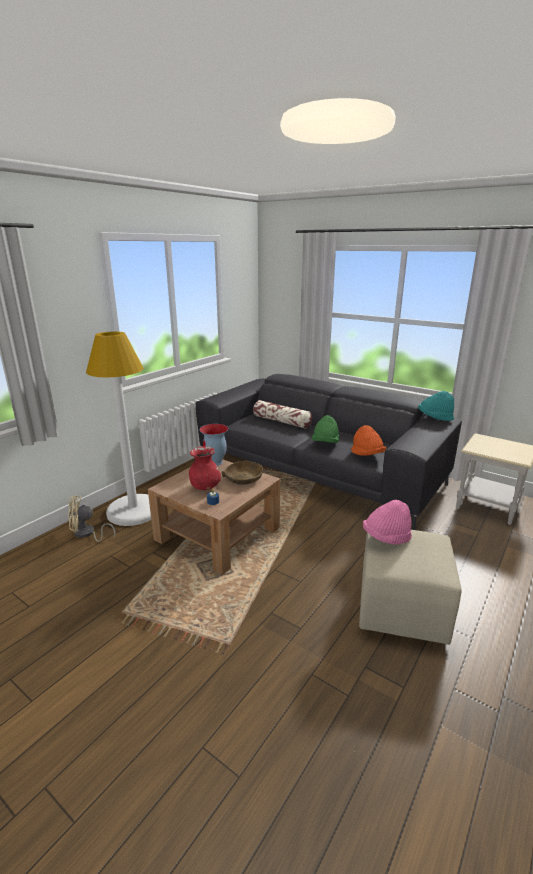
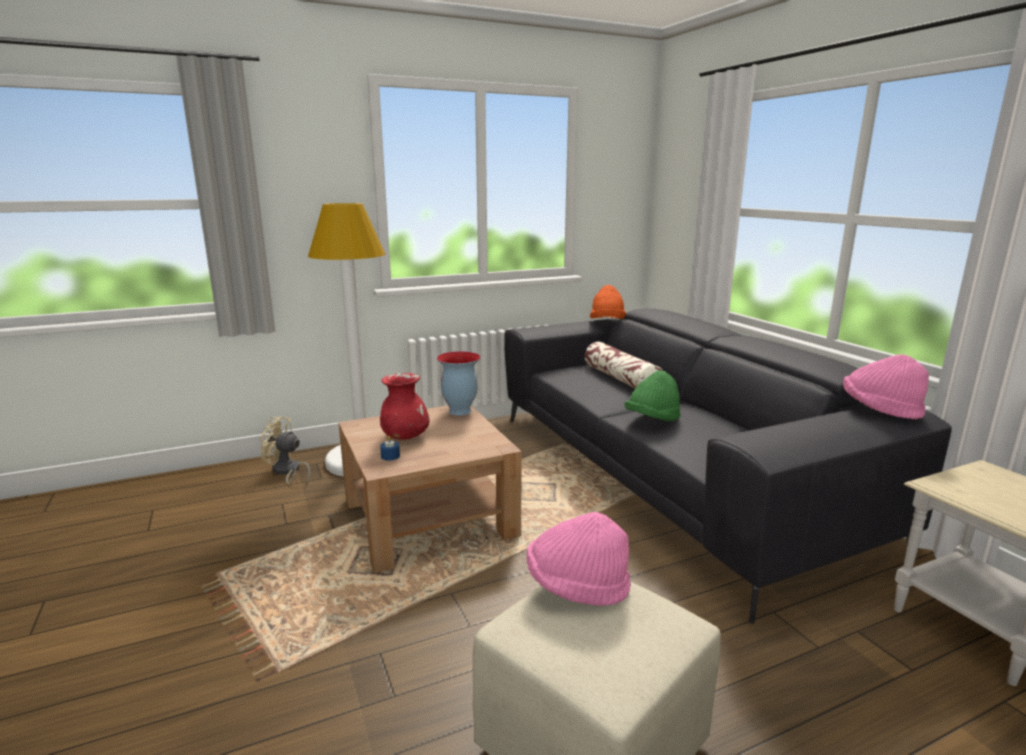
camera: 30 degrees right, 5 degrees down
brown bowl [221,461,263,485] -> none
orange hat [351,425,386,456] -> orange hat moved to [590,285,626,319]
turquoise hat [418,391,454,421] -> pink hat [843,354,929,419]

